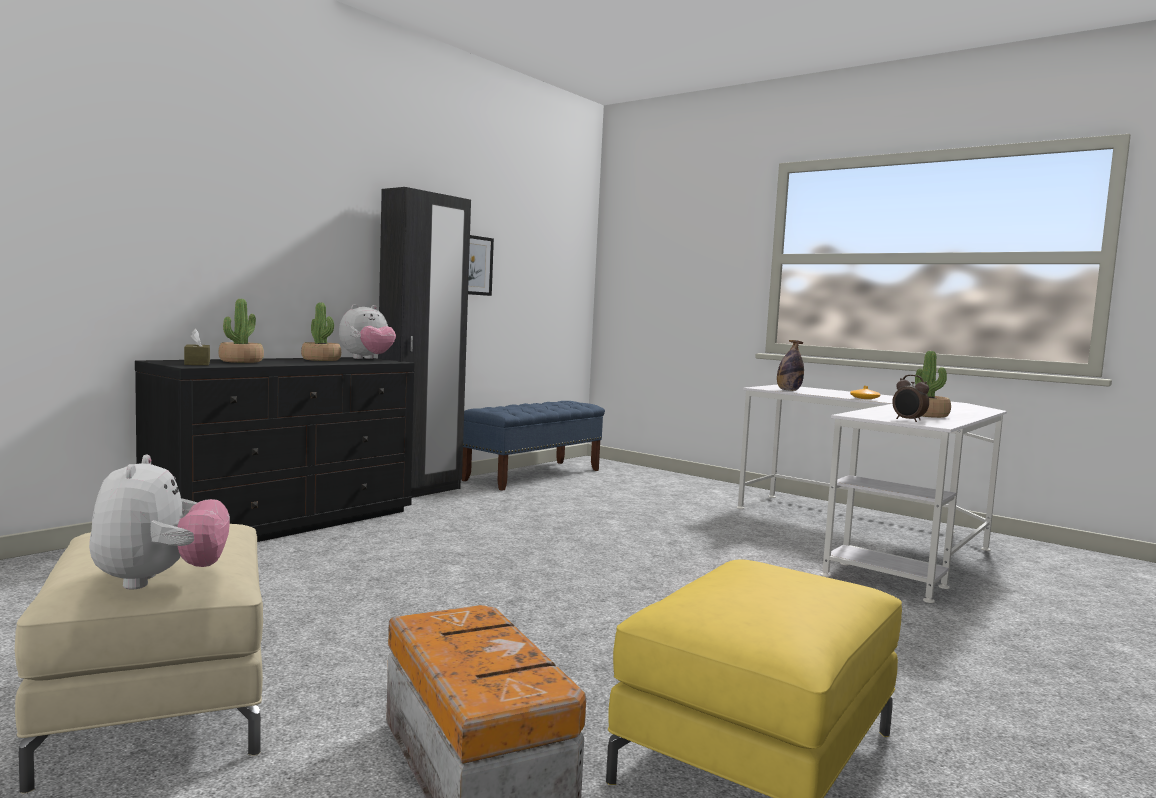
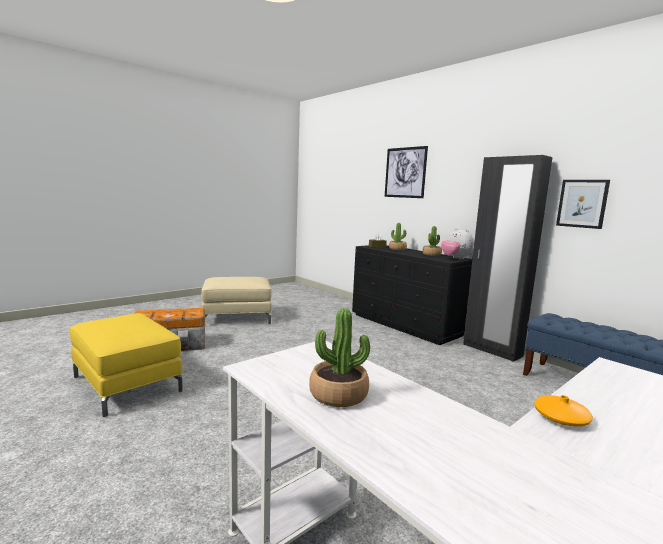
camera: 100 degrees right, 5 degrees up
plush toy [89,455,230,589] -> none
bottle [777,340,804,391] -> none
alarm clock [892,375,929,422] -> none
none -> picture [385,146,428,198]

